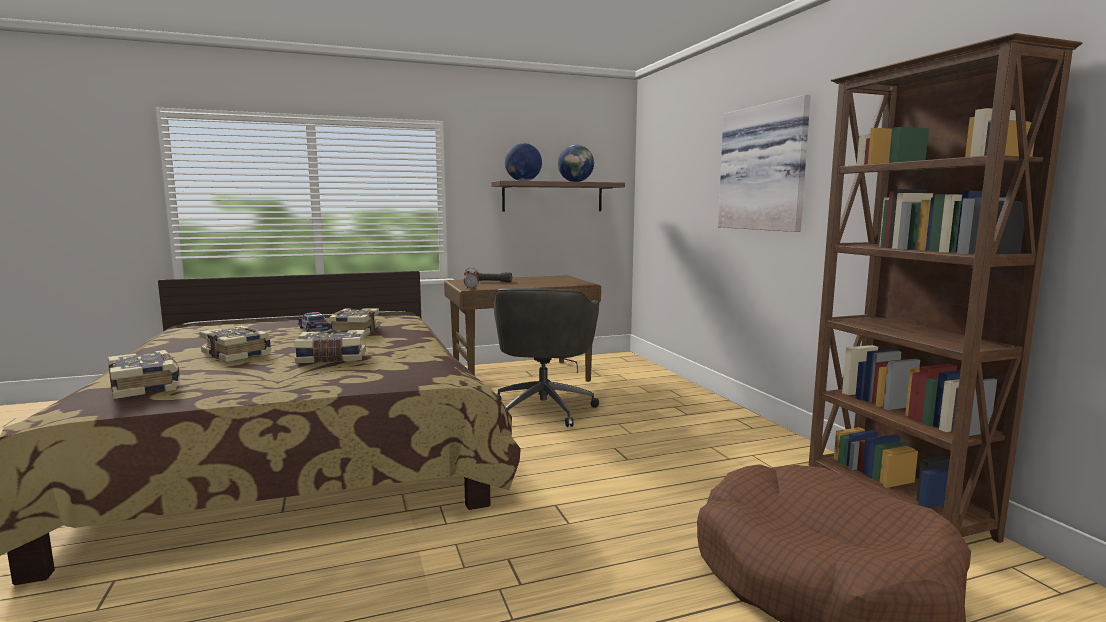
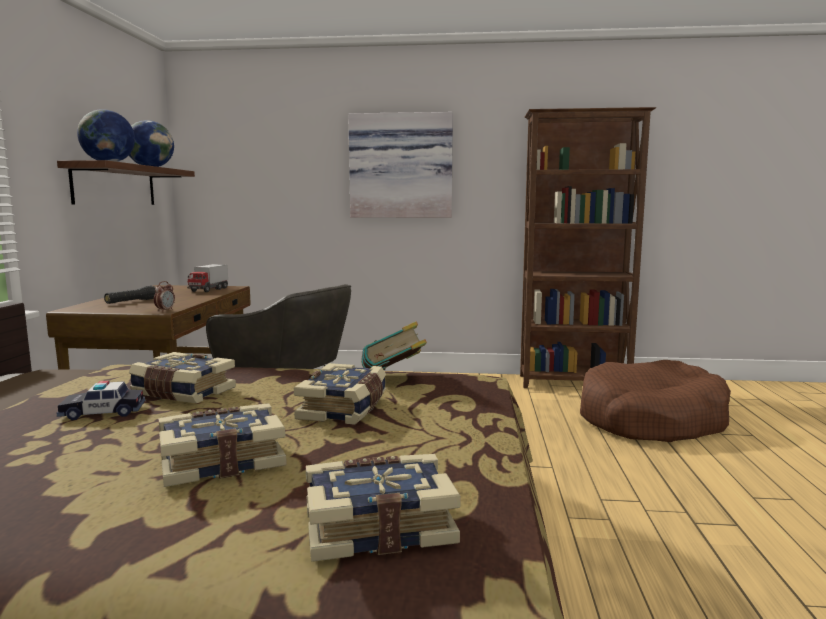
camera: 65 degrees left, 0 degrees up
none -> toy truck [187,264,228,292]
none -> book [361,321,427,370]

